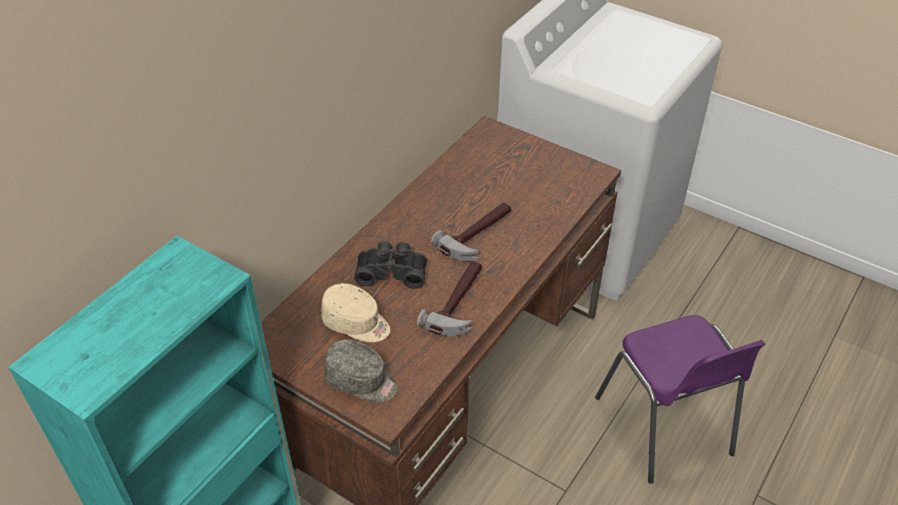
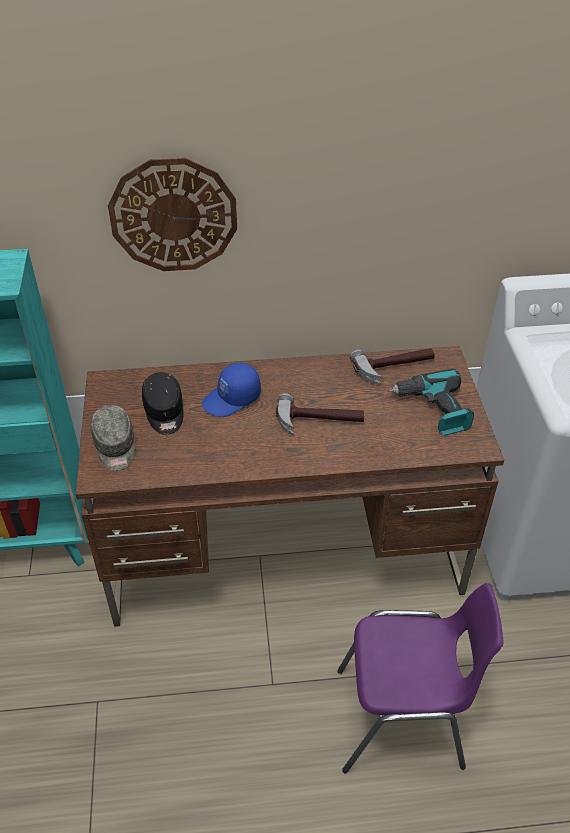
camera: 50 degrees right, 0 degrees up
beige cap [321,283,390,342] -> black cap [142,372,184,435]
black binoculars [354,241,427,289] -> blue cap [202,363,261,417]
hammer [417,261,482,336] -> hammer moved to [350,348,435,385]
purple chair [595,315,765,484] -> purple chair turned 120 degrees counterclockwise [337,583,504,774]
none -> wall clock [108,158,237,271]
none -> power drill [389,369,474,436]

